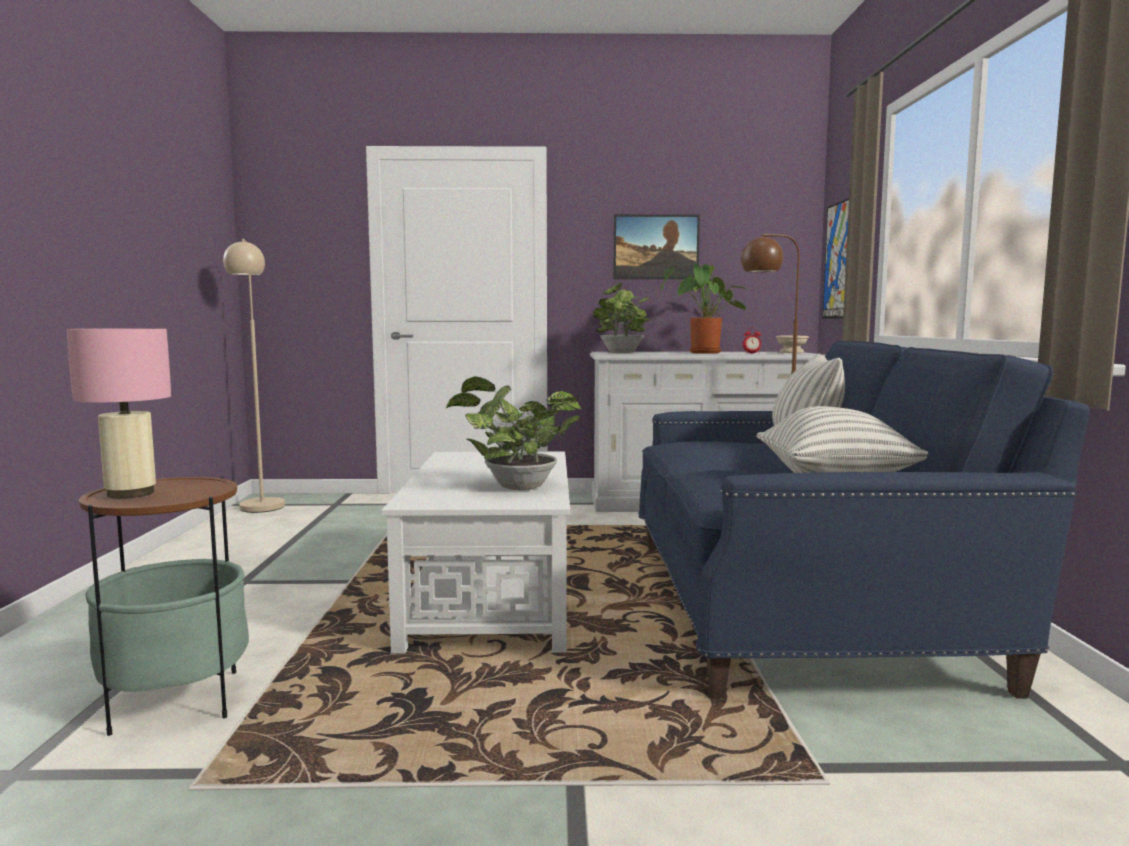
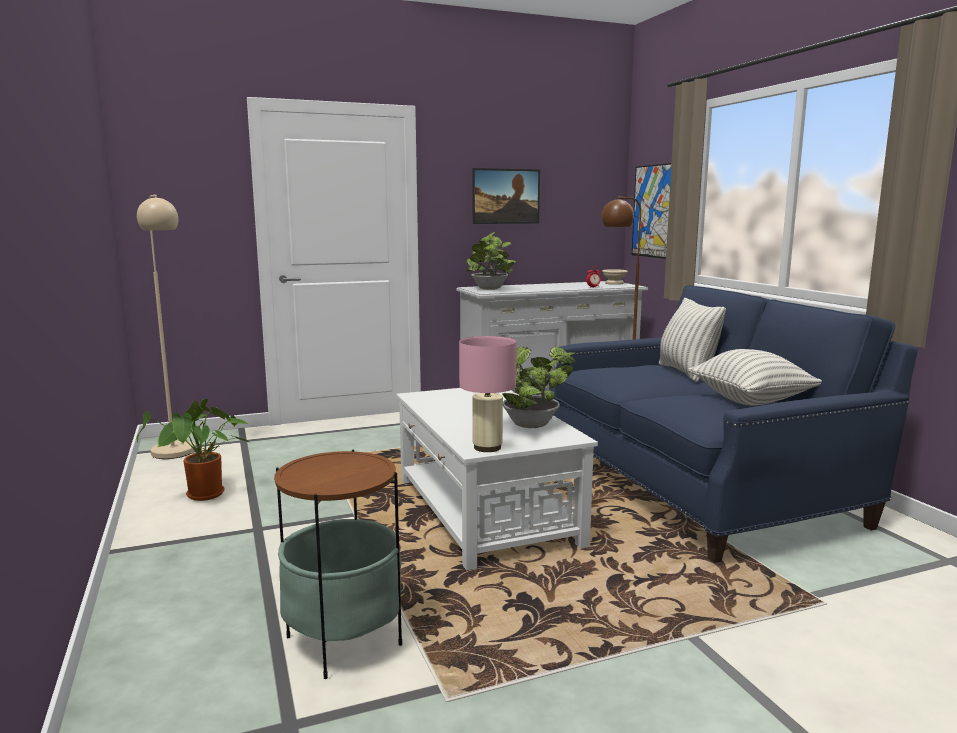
camera: 20 degrees left, 5 degrees up
pink table lamp [67,328,171,499] -> pink table lamp moved to [459,336,516,452]
potted plant [661,264,747,354] -> potted plant moved to [136,399,249,501]

